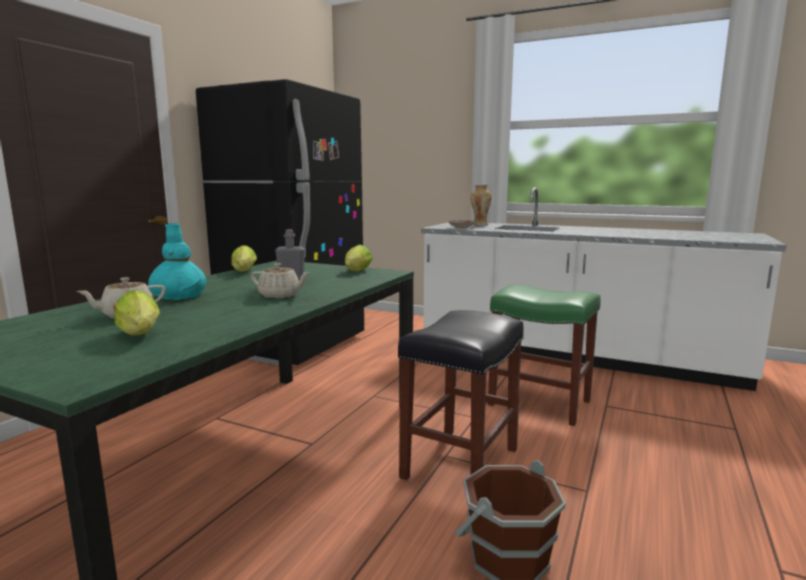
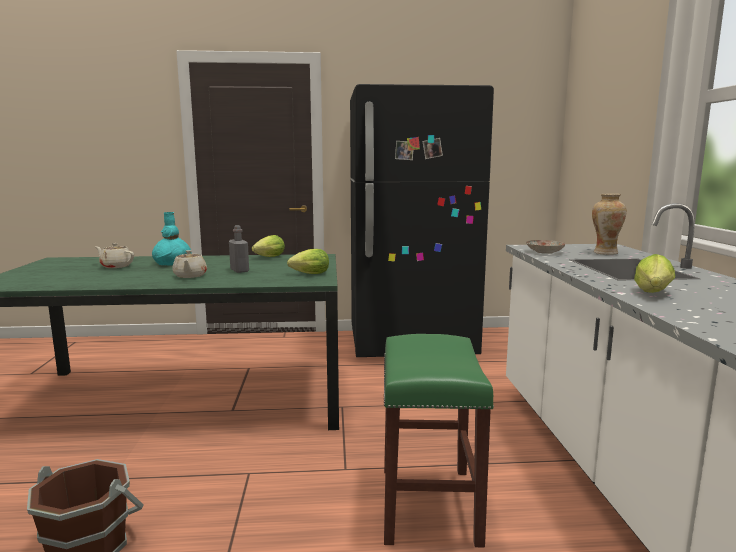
camera: 60 degrees right, 0 degrees up
lettuce [114,290,160,336] -> lettuce moved to [634,254,675,293]
black stool [398,310,524,480] -> none

